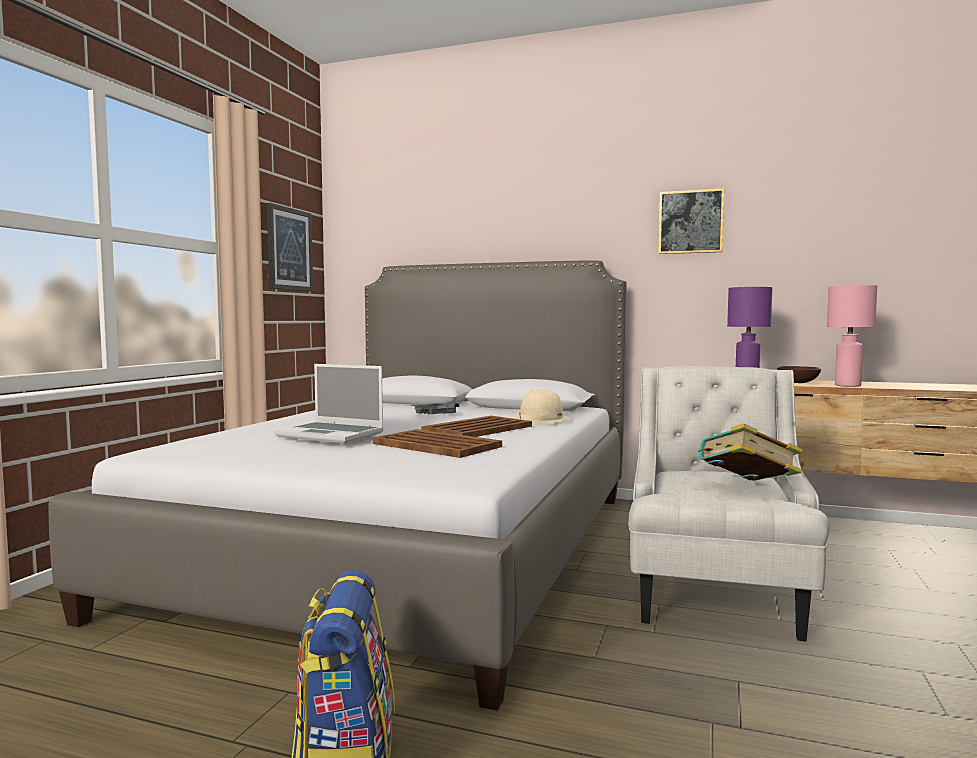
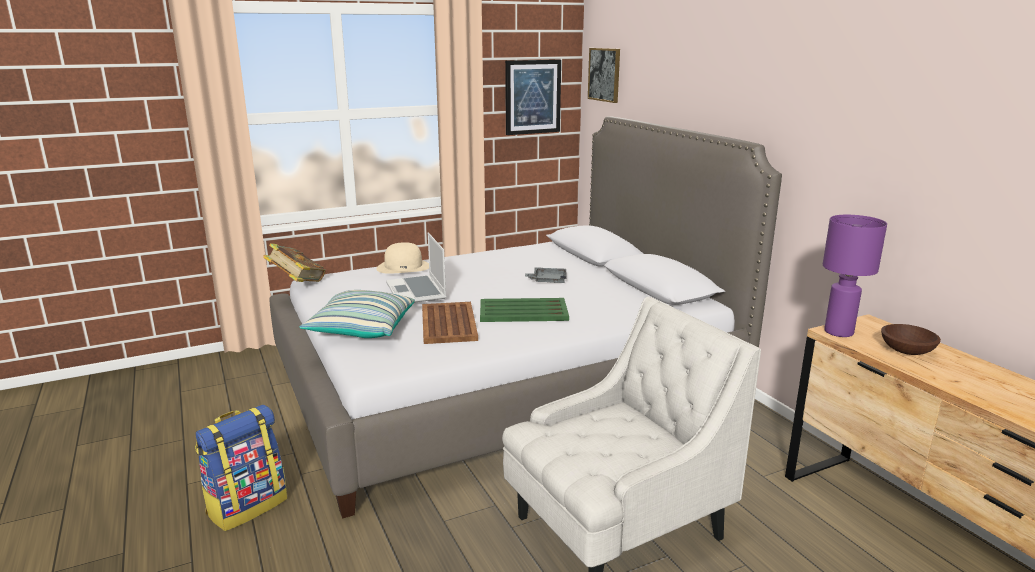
camera: 45 degrees right, 15 degrees up
brown tray [421,416,532,437] -> green tray [480,298,569,322]
beige hat [510,389,572,425] -> beige hat moved to [376,242,429,274]
picture [658,188,724,254] -> picture moved to [588,48,620,103]
book [698,424,802,481] -> book moved to [263,243,326,282]
pink table lamp [827,285,877,387] -> none
none -> pillow [300,290,415,338]

